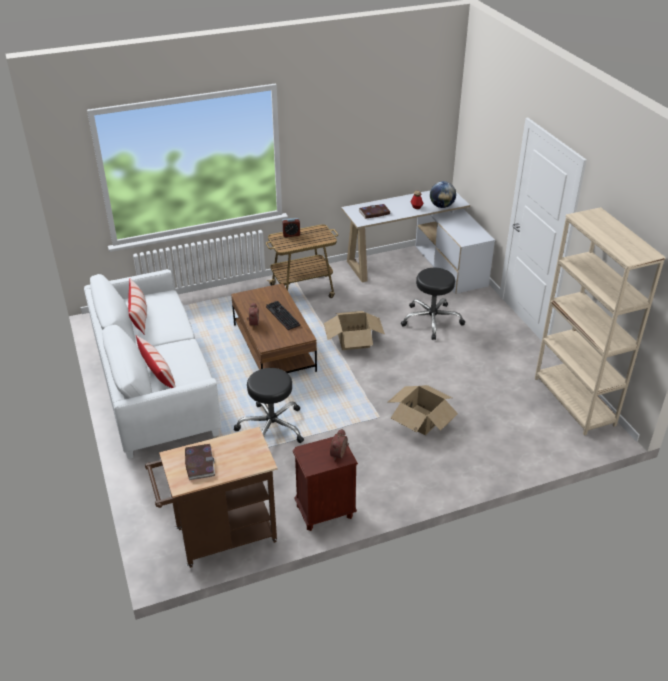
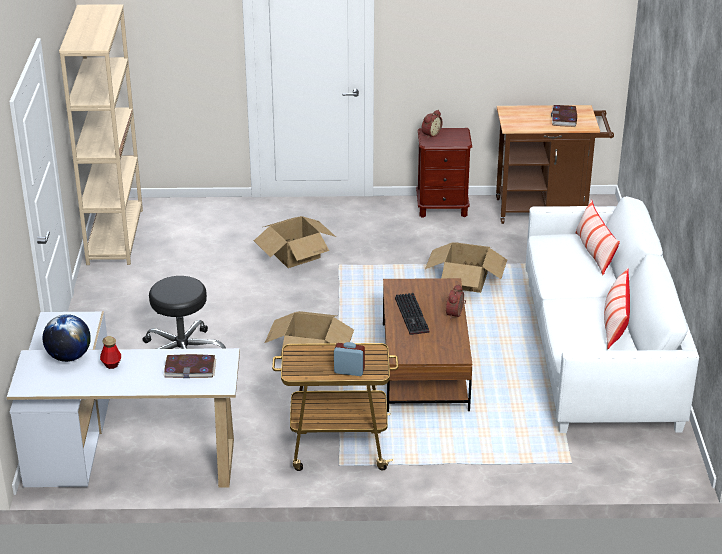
camera: 160 degrees left, 5 degrees down
black stool [234,368,304,443] -> cardboard box [425,242,507,293]

